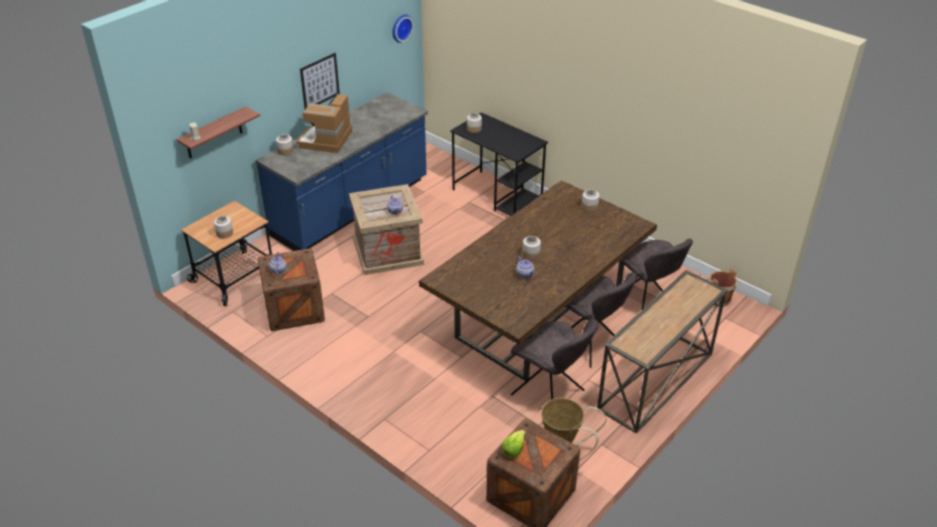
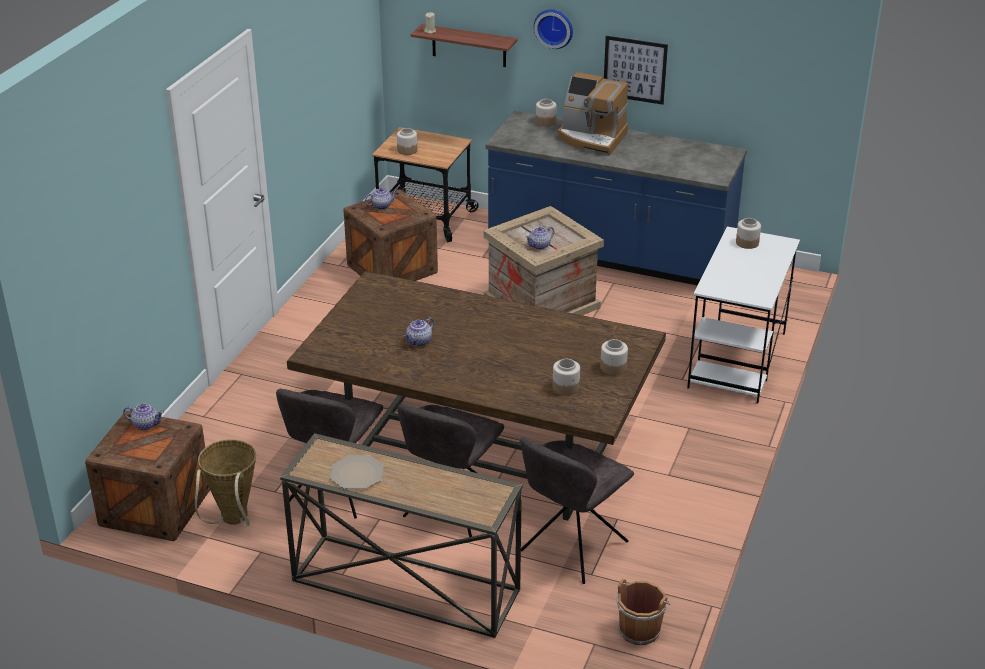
camera: 70 degrees right, 5 degrees down
coffee machine [296,93,352,153] -> coffee machine turned 150 degrees counterclockwise [558,72,628,156]
wall clock [393,15,414,43] -> wall clock moved to [534,9,573,49]
black desk [450,112,548,216] -> white desk [687,226,800,404]
lettuce [501,430,525,458] -> teapot [123,404,164,430]
jar [522,236,541,260] -> jar moved to [553,359,580,395]
none -> plate [330,455,384,489]

